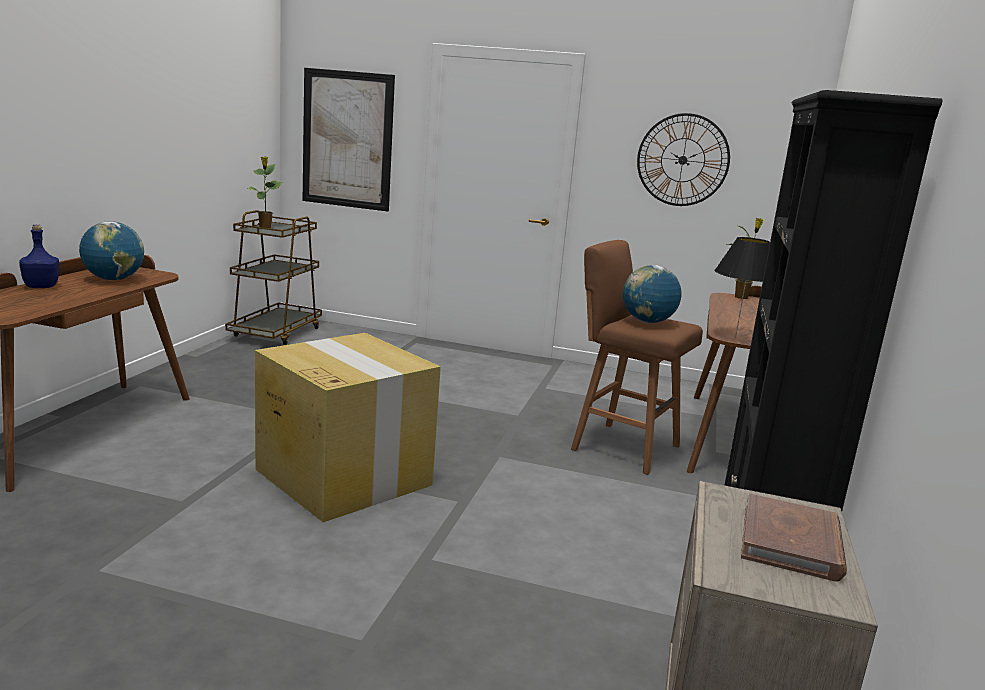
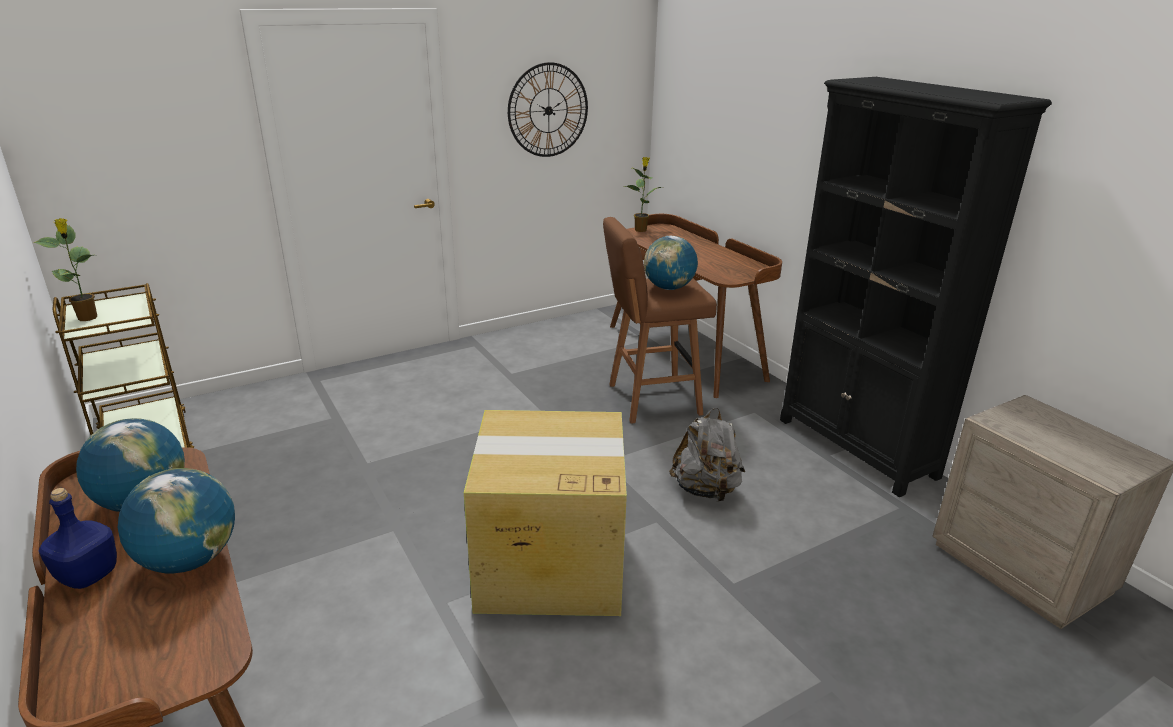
camera: 45 degrees left, 10 degrees up
picture [303,68,395,211] -> none
black table lamp [715,237,770,338] -> none
brown book [741,494,847,582] -> none
none -> globe [118,468,235,573]
none -> grey backpack [669,408,745,501]

